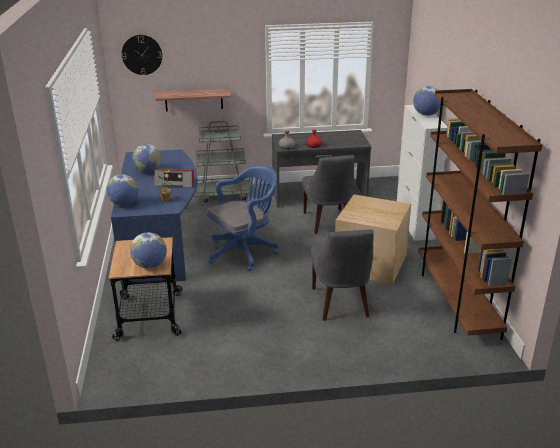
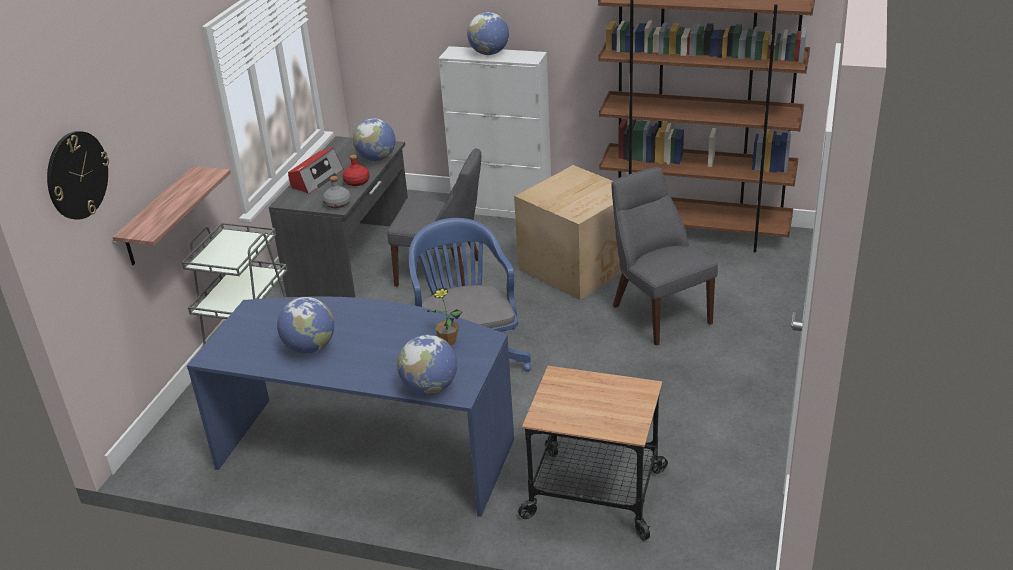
camera: 65 degrees left, 5 degrees up
globe [130,232,167,268] -> globe moved to [353,118,395,161]
radio [154,168,194,188] -> radio moved to [288,148,344,194]
grey chair [311,230,374,321] -> grey chair turned 135 degrees counterclockwise [612,167,718,346]

